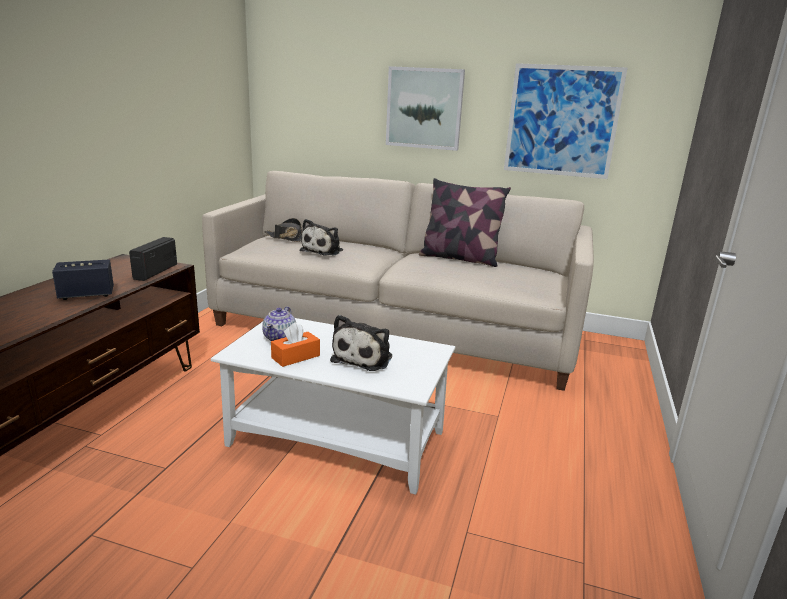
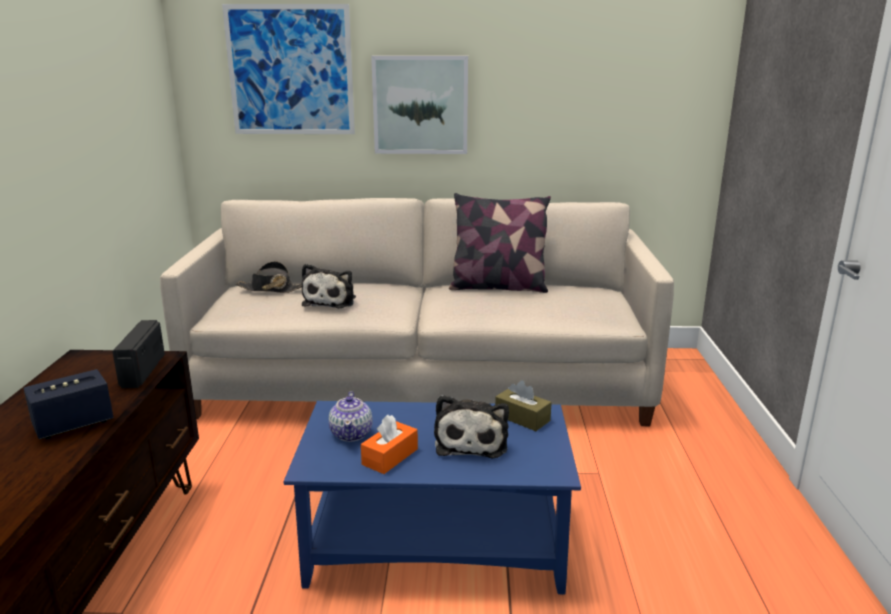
camera: 15 degrees left, 0 degrees up
white coffee table [211,318,455,495] -> blue coffee table [284,401,581,594]
picture [504,63,628,179] -> picture moved to [222,4,355,134]
none -> brown tissue box [495,381,552,431]

